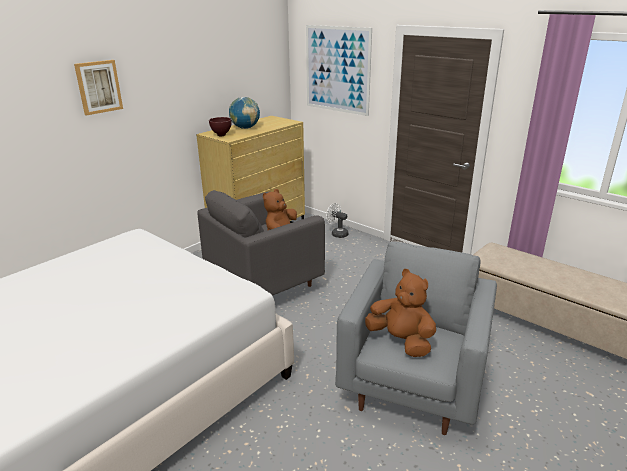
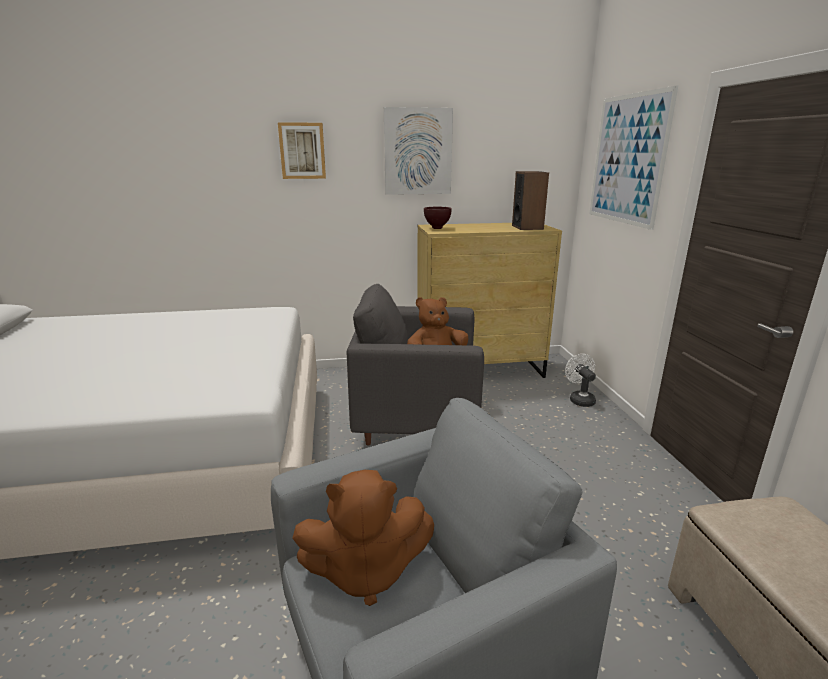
camera: 40 degrees right, 5 degrees down
globe [229,97,260,129] -> none
brown plush toy [365,269,436,357] -> brown plush toy turned 90 degrees clockwise [292,470,434,606]
none -> picture [384,107,453,195]
none -> speaker [512,171,549,230]

